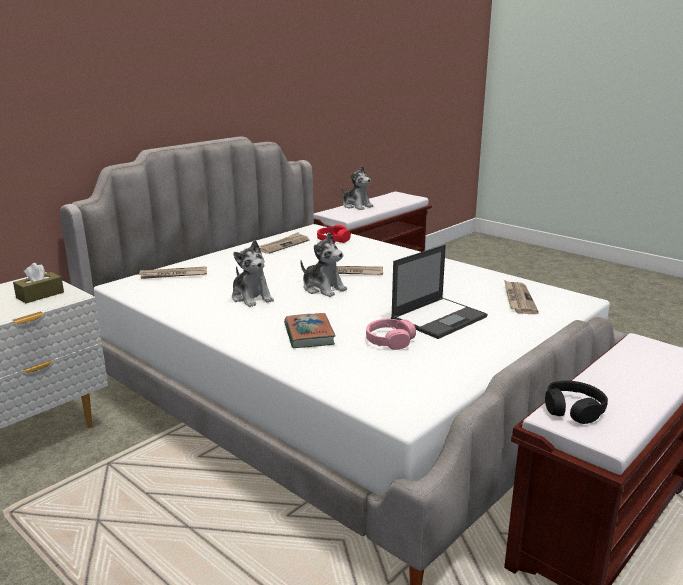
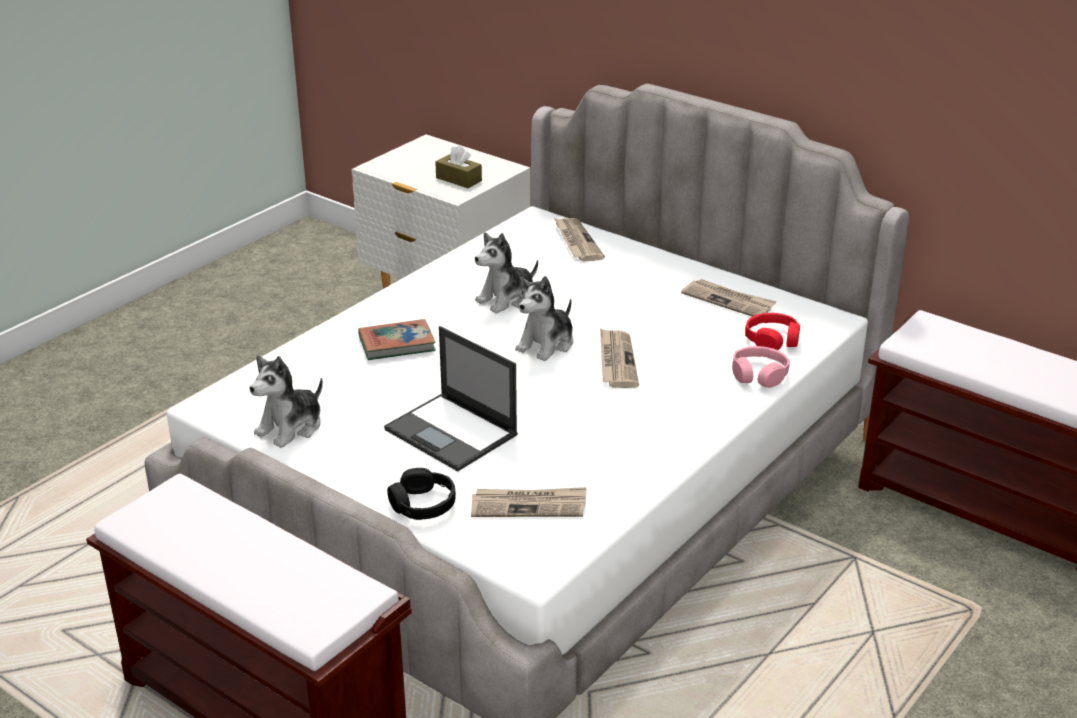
camera: 85 degrees right, 10 degrees up
plush toy [341,166,373,210] -> plush toy moved to [250,355,323,448]
pink headphones [366,319,416,350] -> pink headphones moved to [732,346,790,388]
black headphones [545,380,608,424] -> black headphones moved to [387,468,456,520]

